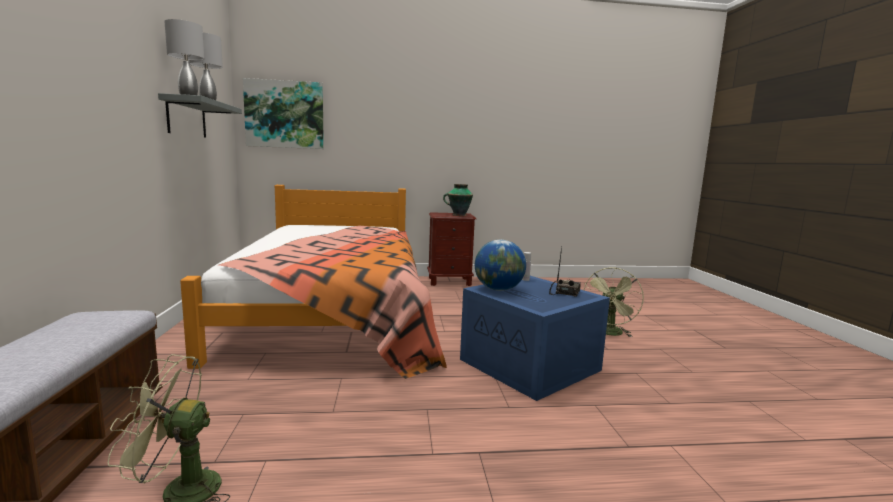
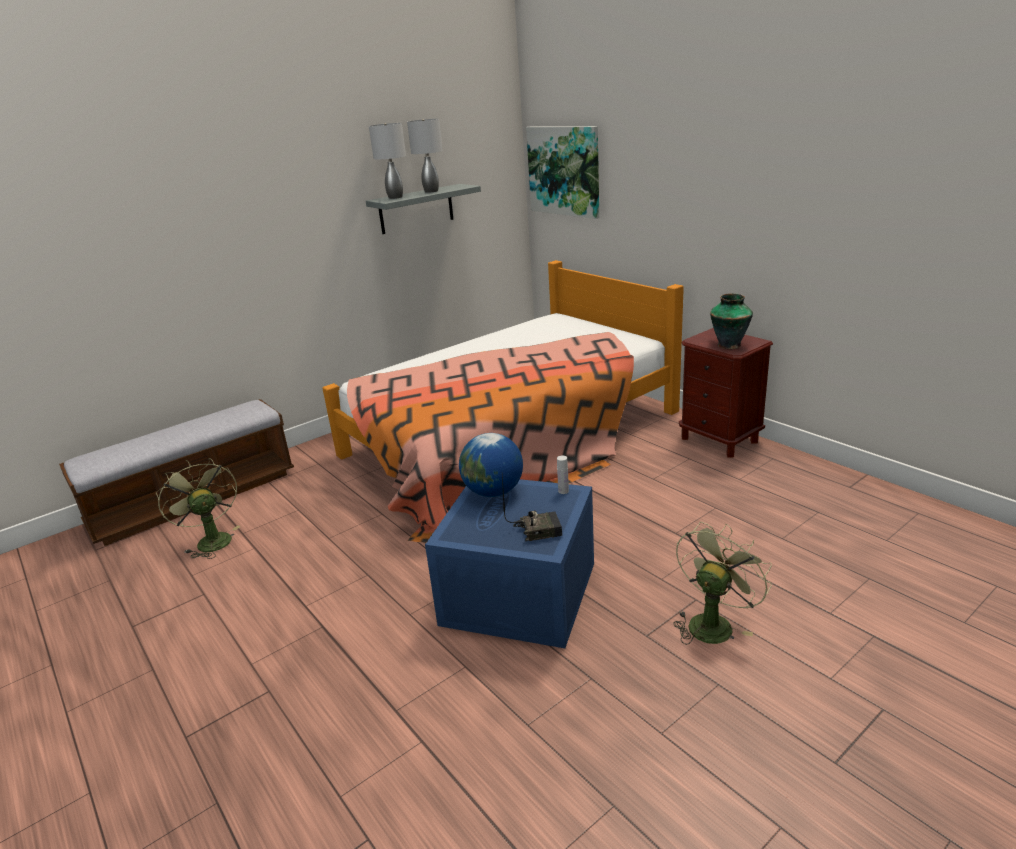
camera: 60 degrees right, 15 degrees up
green fan [584,267,644,337] -> green fan turned 135 degrees clockwise [673,522,772,645]

